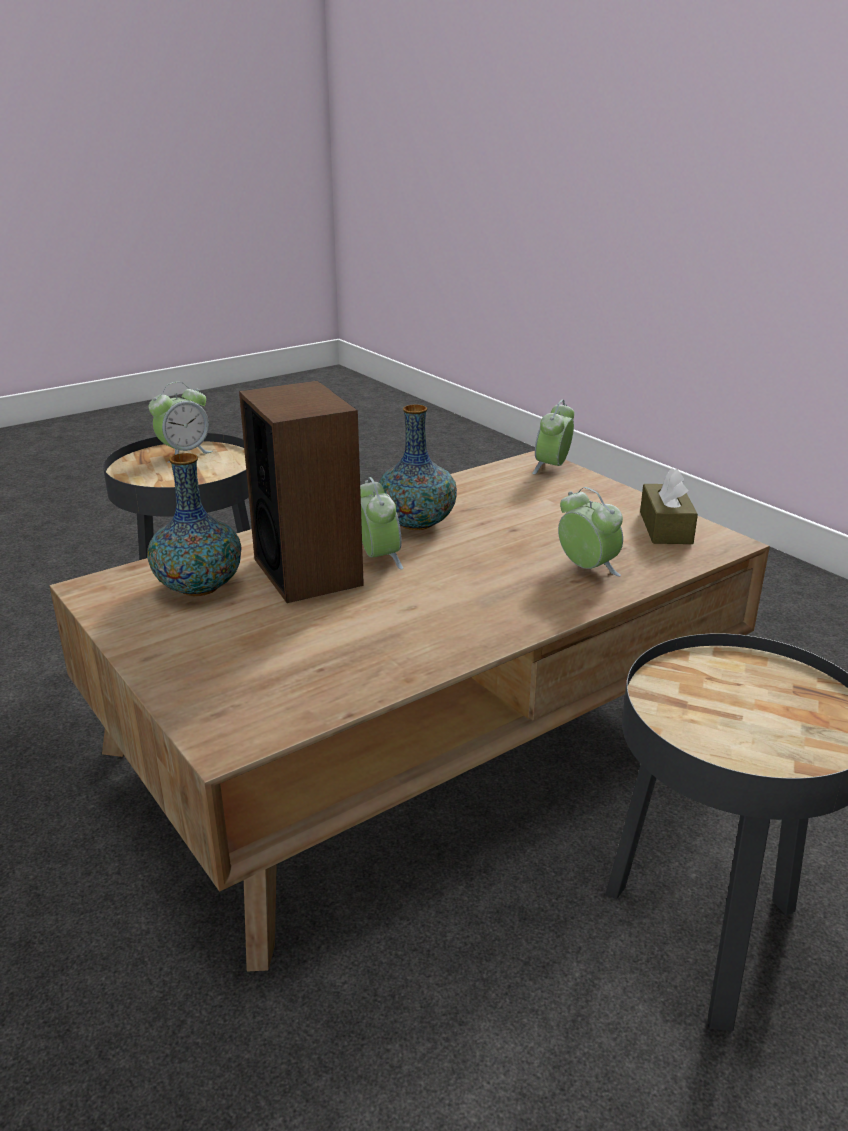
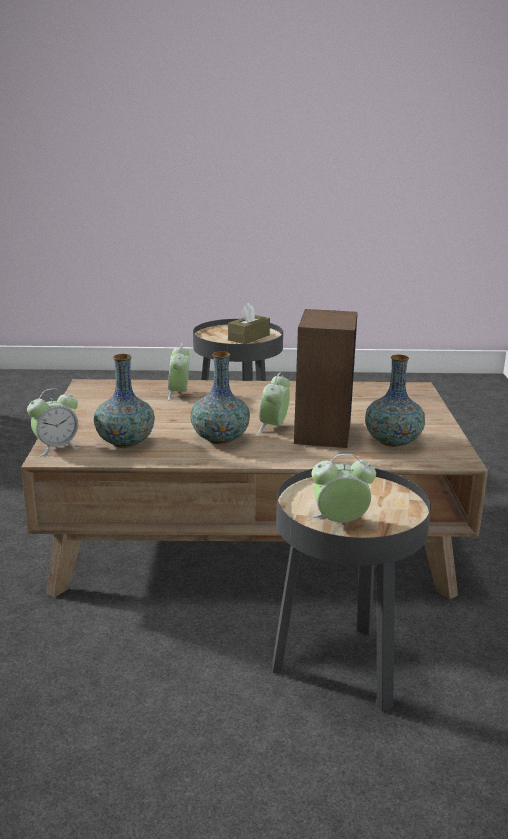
camera: 145 degrees left, 5 degrees down
brown tissue box [640,468,698,544] -> brown tissue box moved to [228,303,270,344]
none -> vase [94,354,155,448]

